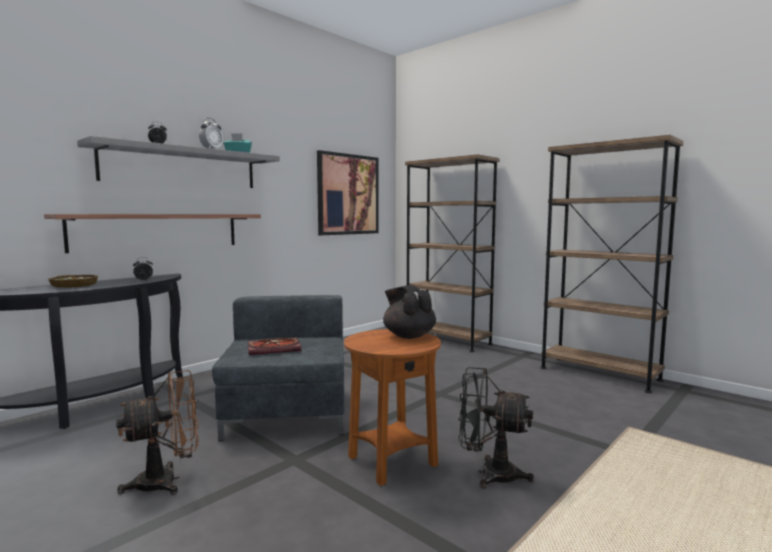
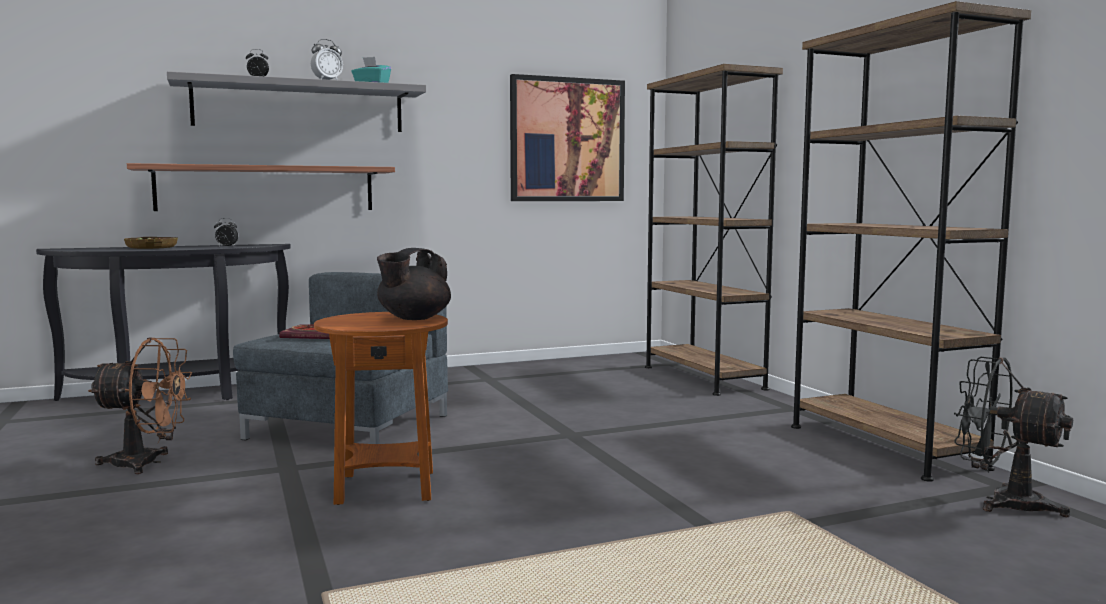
camera: 25 degrees right, 0 degrees up
black teapot [383,285,436,339] -> black teapot turned 135 degrees counterclockwise [377,248,451,320]
black fan [458,367,534,489] -> black fan moved to [954,357,1073,517]

